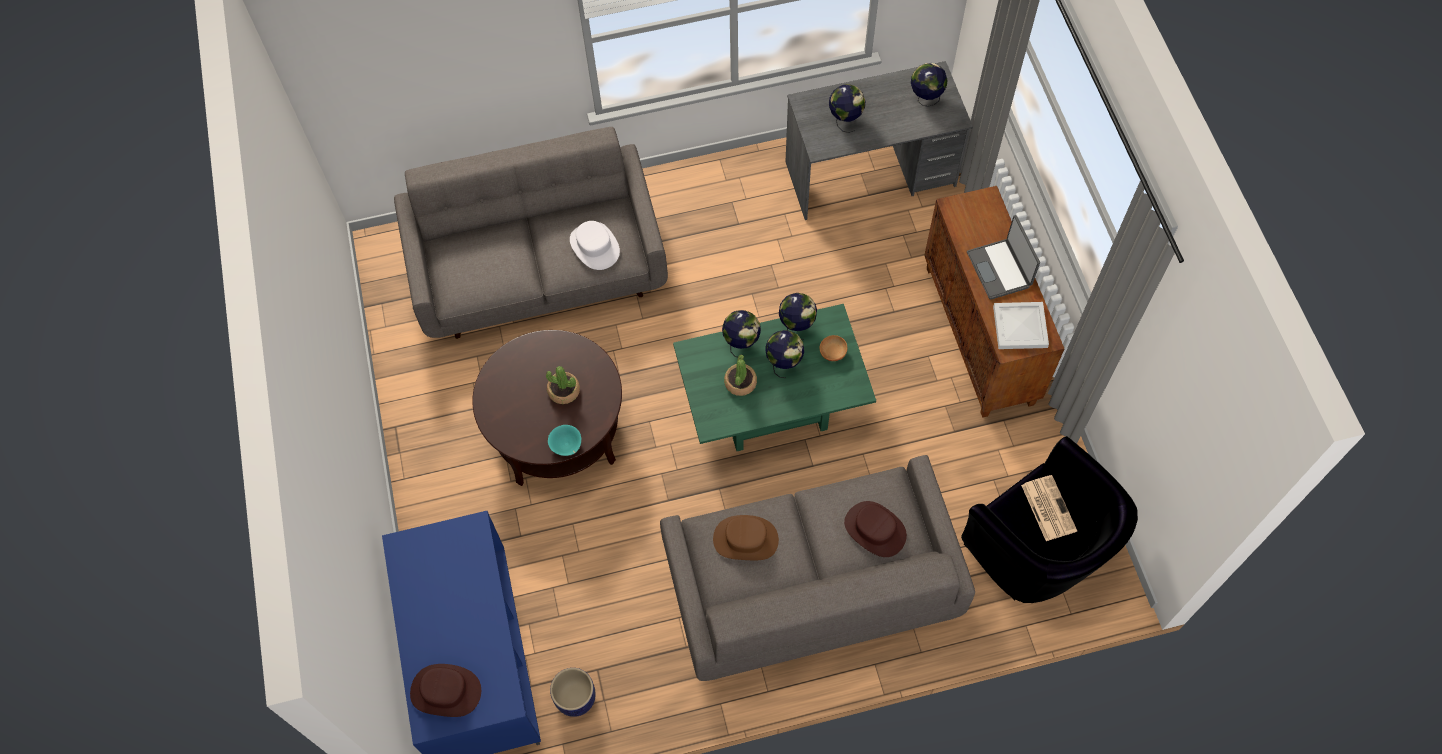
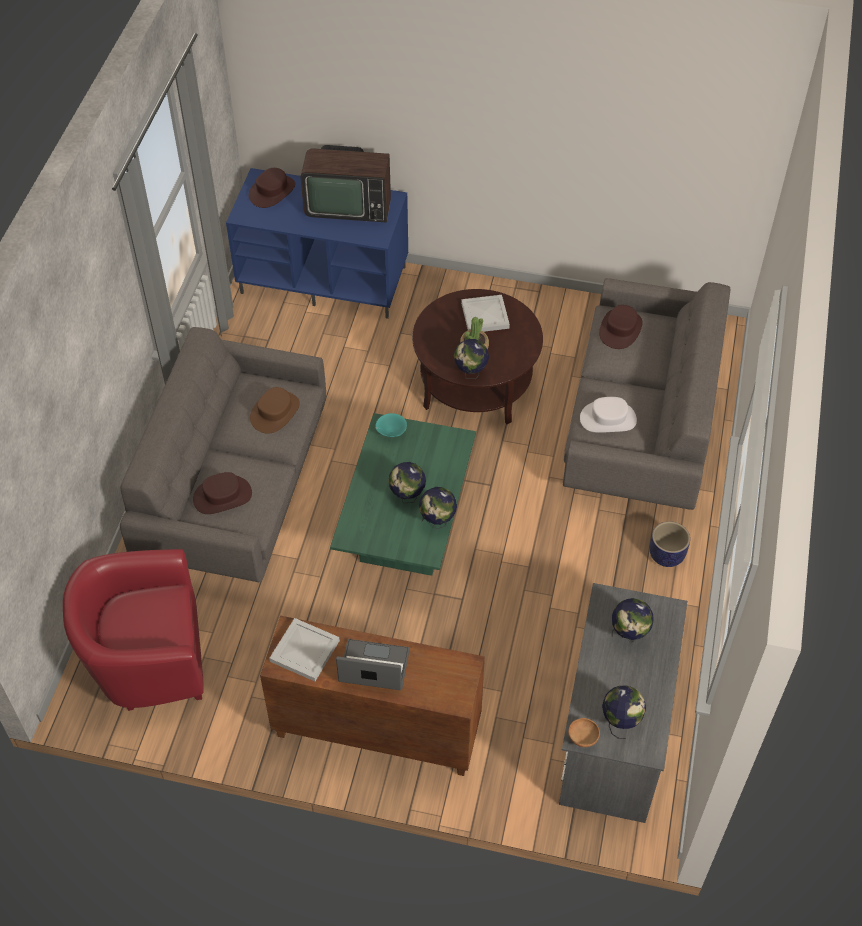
camera: 115 degrees right, 10 degrees down
turquoise bowl [548,425,581,456] -> turquoise bowl moved to [375,413,407,437]
planter [550,668,596,717] -> planter moved to [650,521,690,567]
globe [722,310,761,357] -> globe moved to [454,339,489,379]
potted plant [724,354,757,396] -> none
brown bowl [819,335,848,361] -> brown bowl moved to [568,718,600,747]
black armchair [961,436,1138,603] -> red armchair [63,549,204,711]
newspaper [1021,475,1077,541] -> none
none -> television [301,145,391,223]
none -> white tray [461,295,510,332]
none -> brown hat [599,305,643,349]

